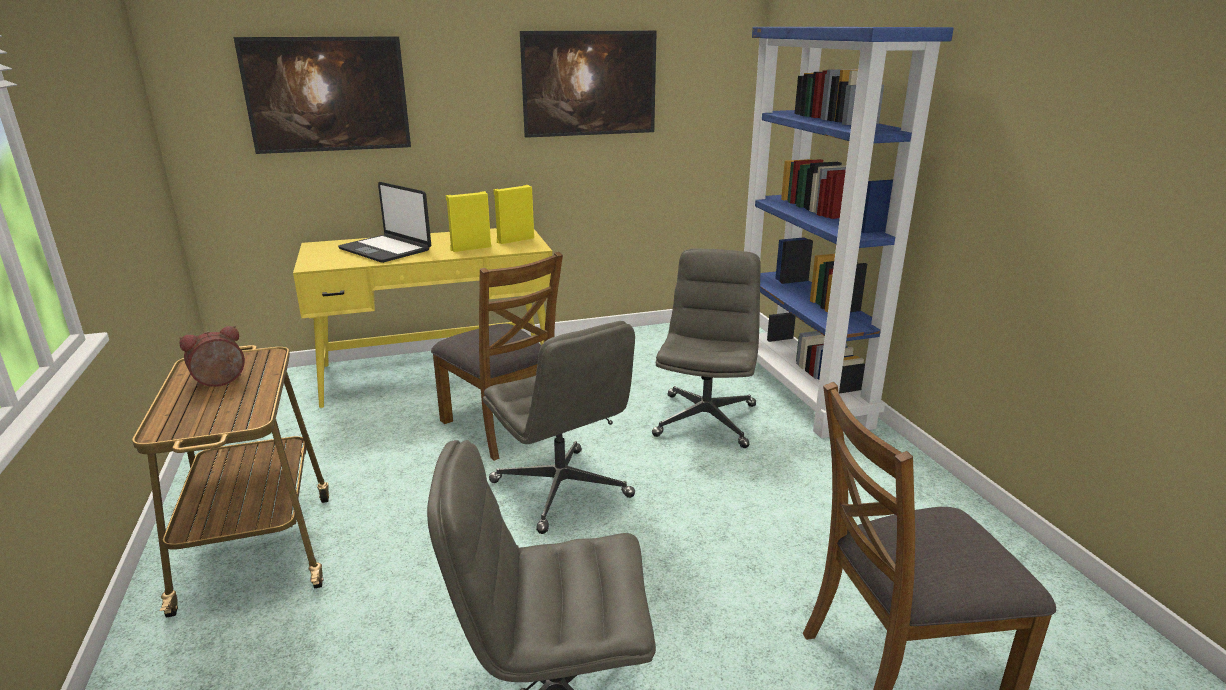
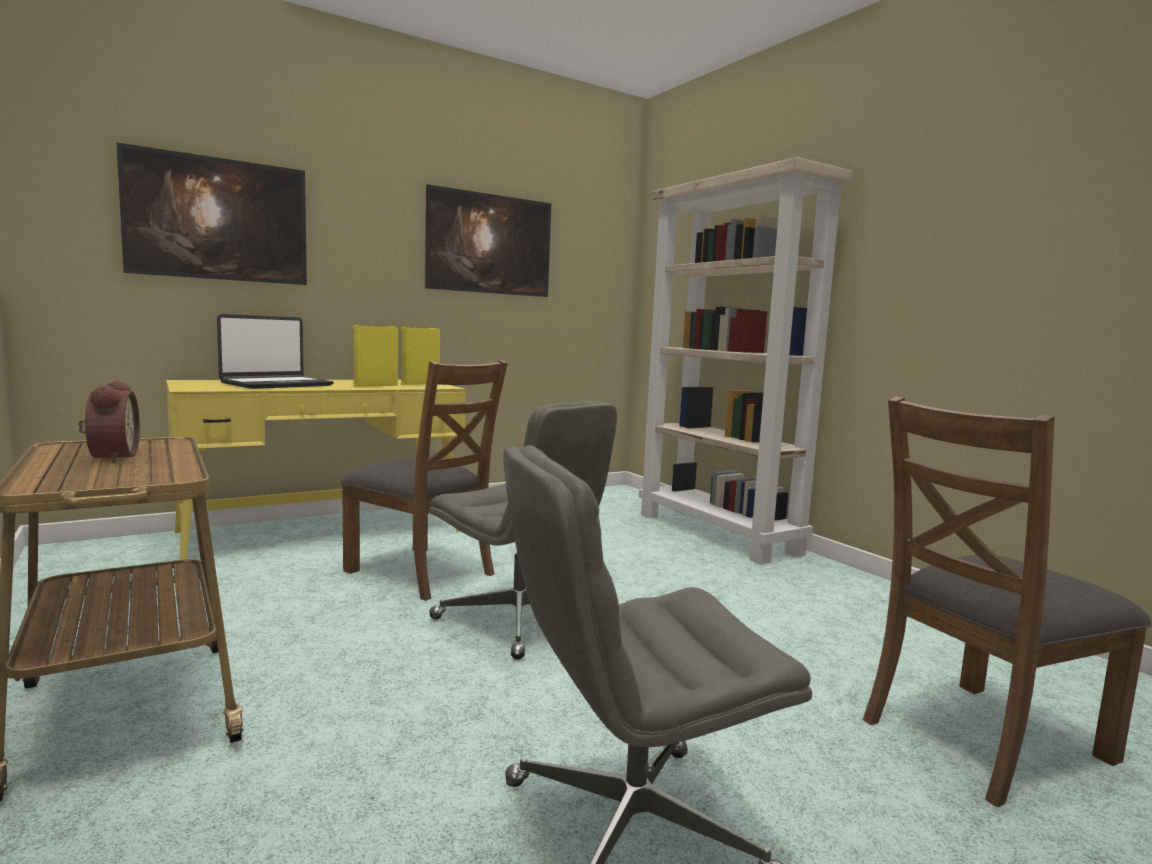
camera: 15 degrees left, 15 degrees down
alarm clock [179,326,245,387] -> alarm clock turned 120 degrees clockwise [78,381,140,462]
laptop [338,182,431,263] -> laptop turned 75 degrees counterclockwise [217,314,334,389]
grey office chair [652,248,761,448] -> none
blue bookcase [744,27,954,438] -> beige bookcase [638,157,852,565]

